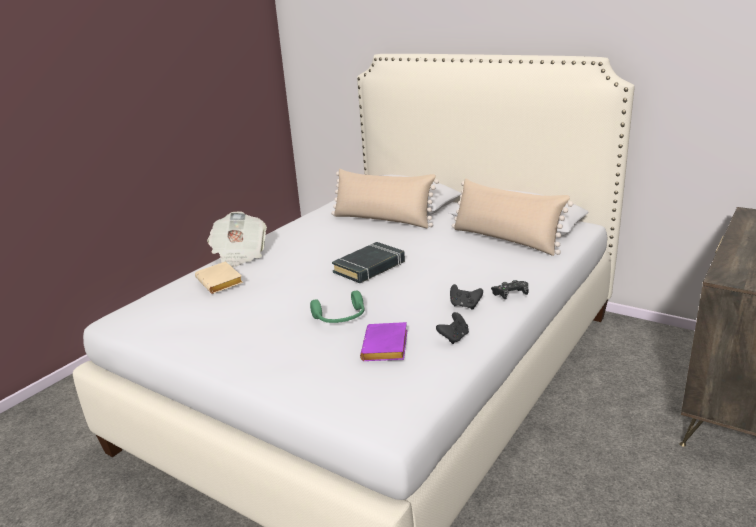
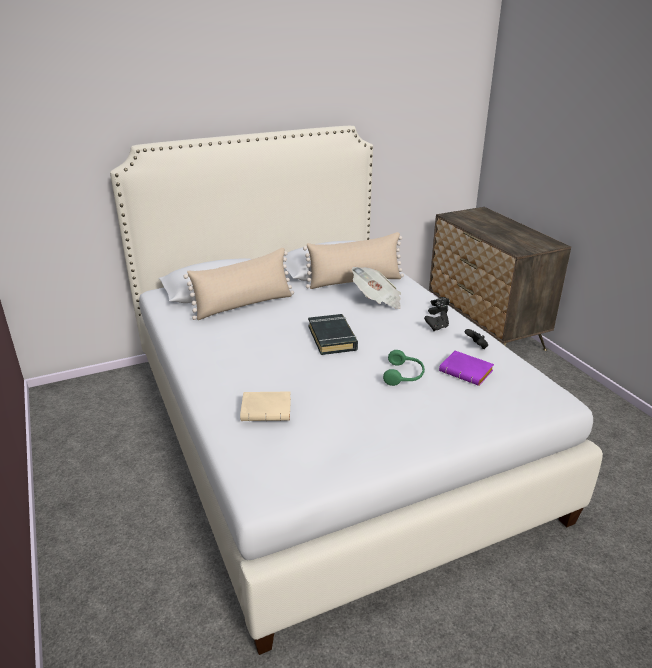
camera: 60 degrees left, 5 degrees up
newspaper [207,211,267,267] -> newspaper moved to [352,267,401,309]

